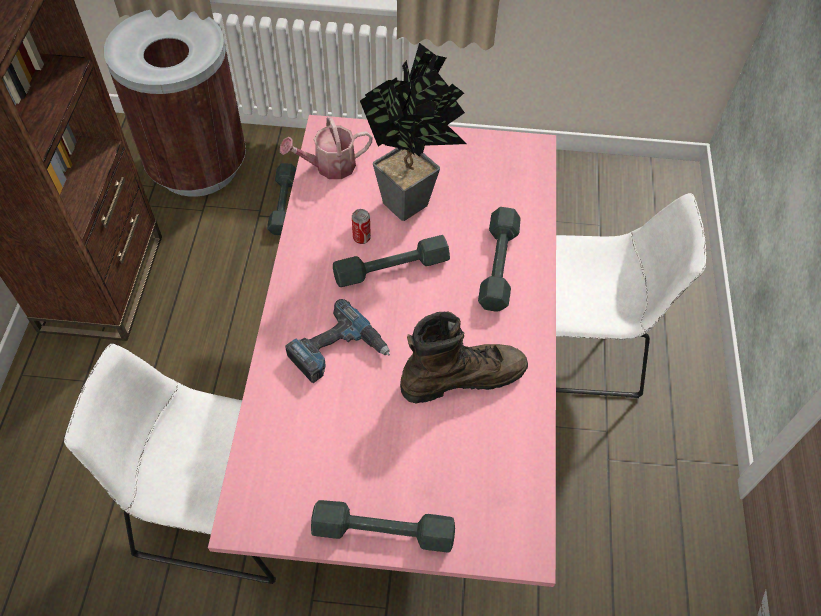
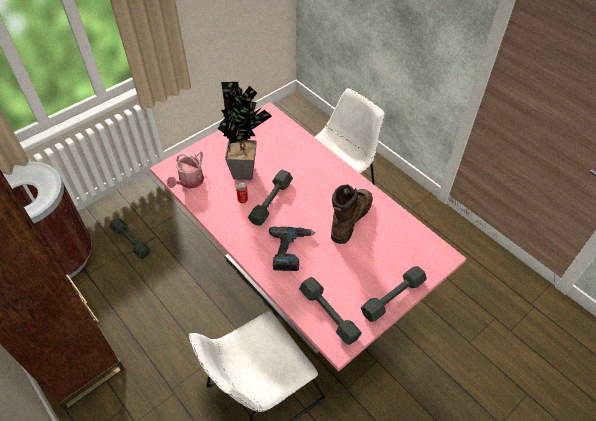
camera: 45 degrees left, 5 degrees down
grey dumbbell [478,207,520,311] -> grey dumbbell moved to [299,277,362,345]

